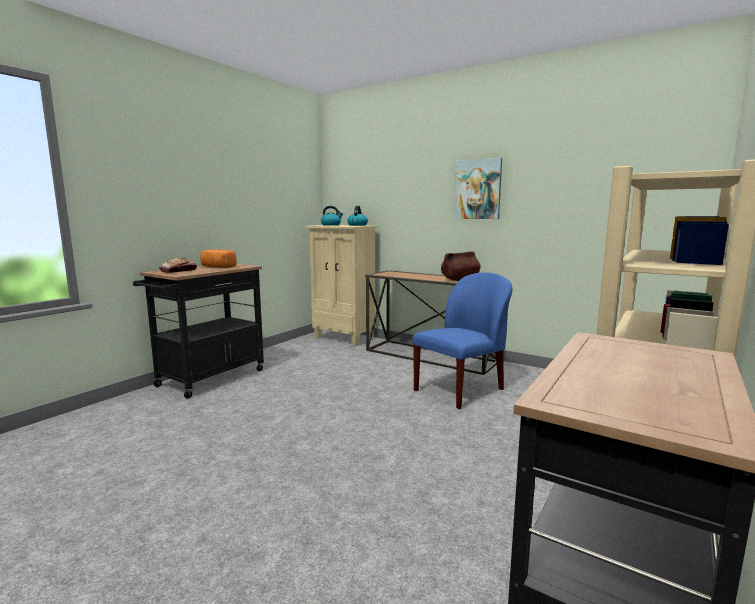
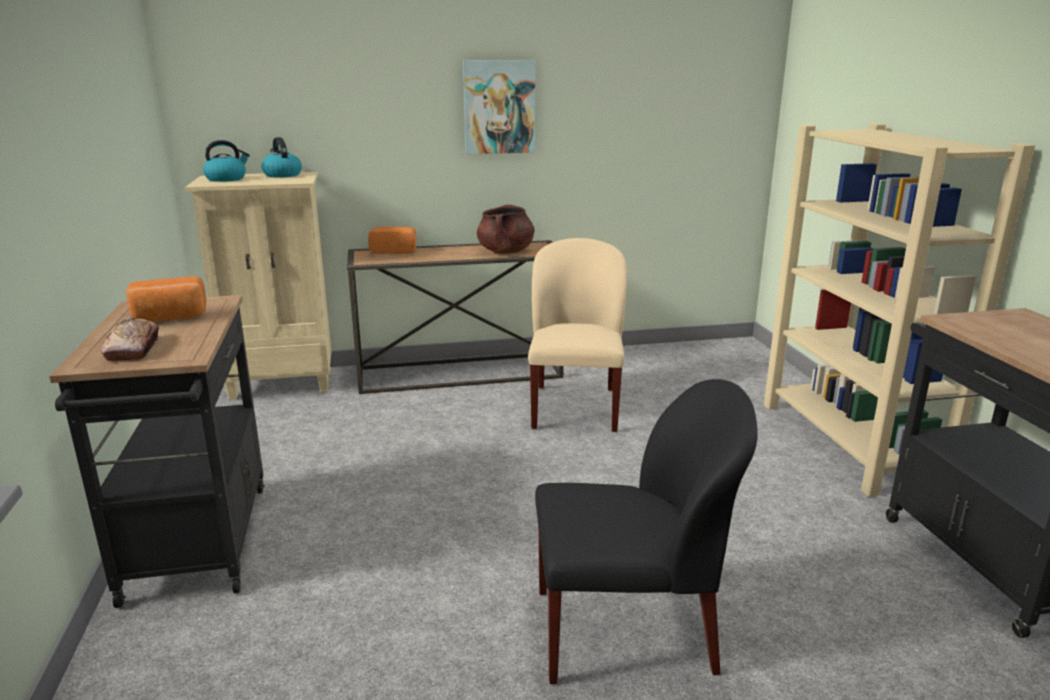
camera: 45 degrees left, 10 degrees up
blue chair [412,272,512,409] -> beige chair [528,238,627,432]
none -> bread [368,227,416,254]
none -> black chair [535,379,758,684]

